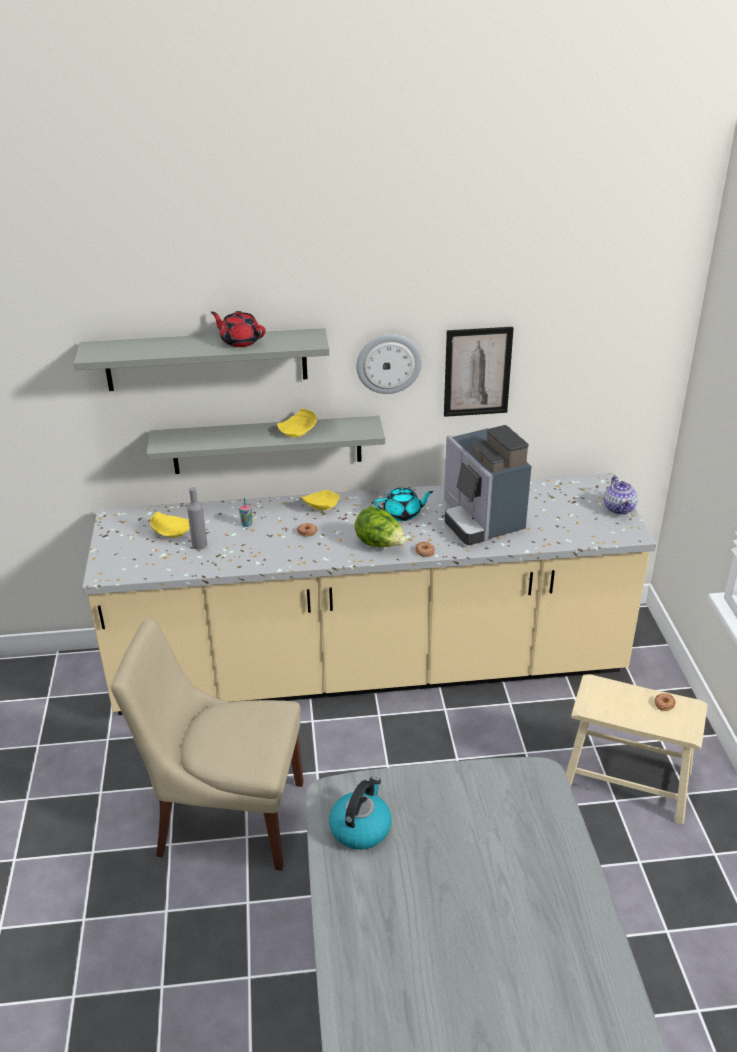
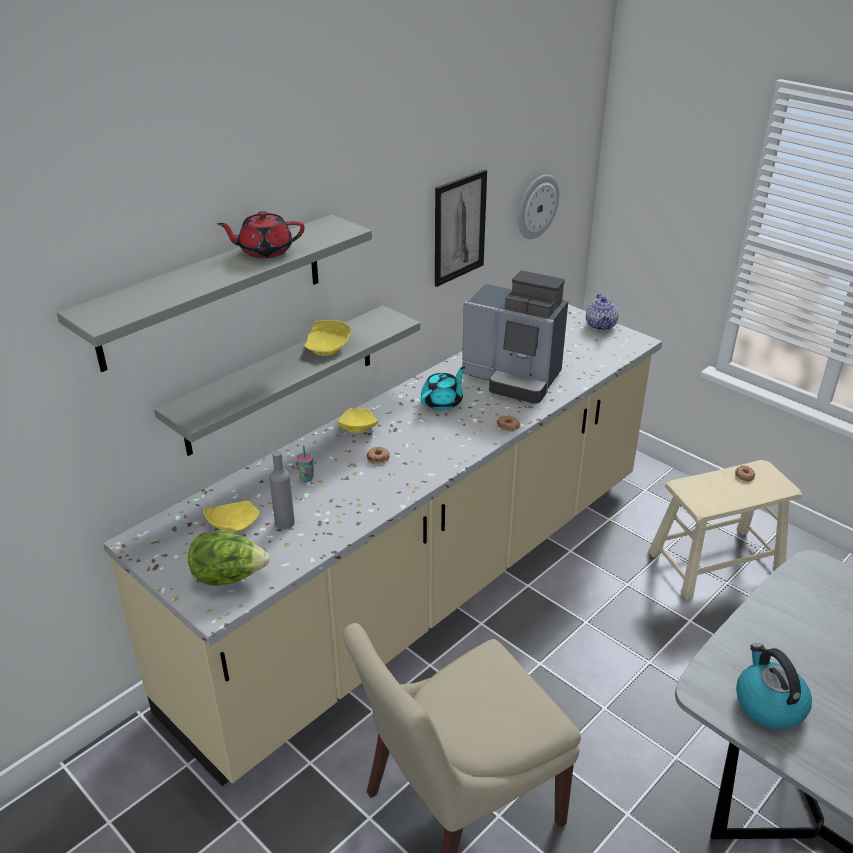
camera: 40 degrees left, 0 degrees up
lettuce [355,506,406,547] -> lettuce moved to [188,531,270,586]
wall clock [356,334,422,394] -> wall clock moved to [518,175,559,239]
teapot [604,476,638,515] -> teapot turned 45 degrees clockwise [586,294,618,331]

